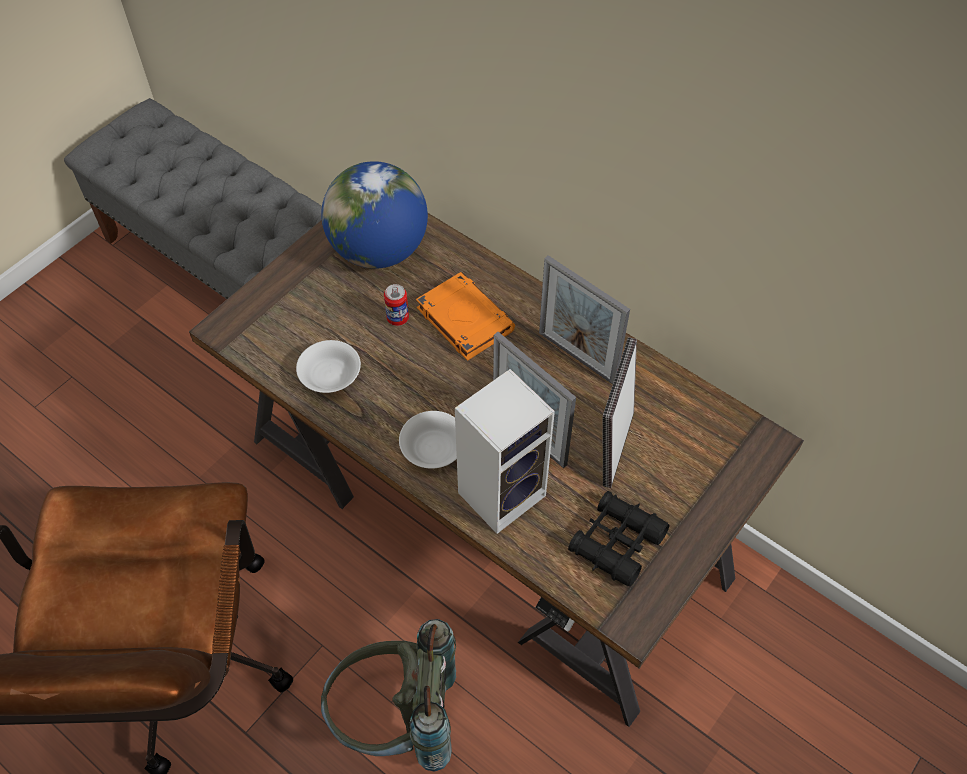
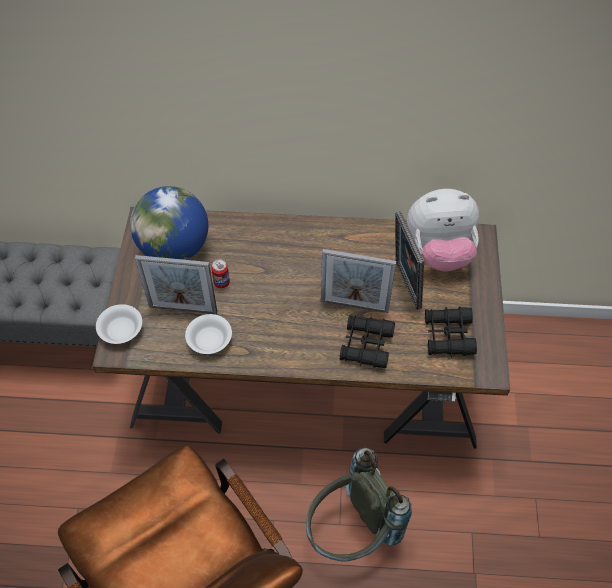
camera: 35 degrees left, 0 degrees up
white bowl [399,411,457,469] -> white bowl moved to [96,304,142,344]
orange book [416,272,515,361] -> none
speaker [455,369,555,534] -> black binoculars [340,315,395,368]
picture frame [539,255,630,384] -> picture frame moved to [135,255,217,314]
none -> plush toy [407,189,479,272]

